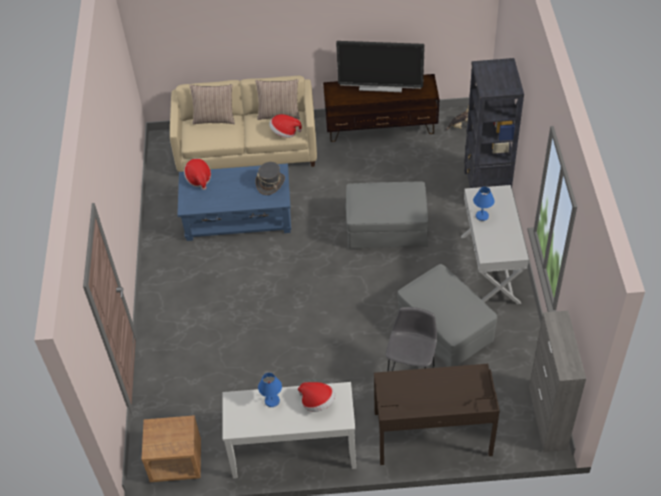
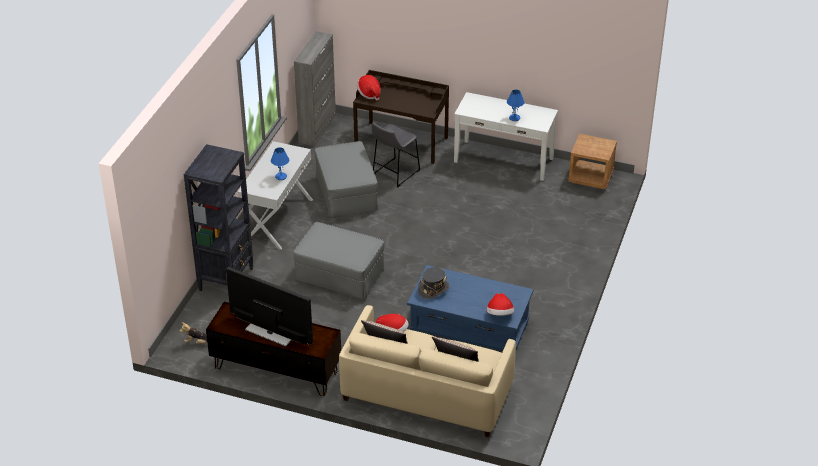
camera: 160 degrees left, 10 degrees down
hat [298,382,335,412] -> hat moved to [357,75,381,101]

